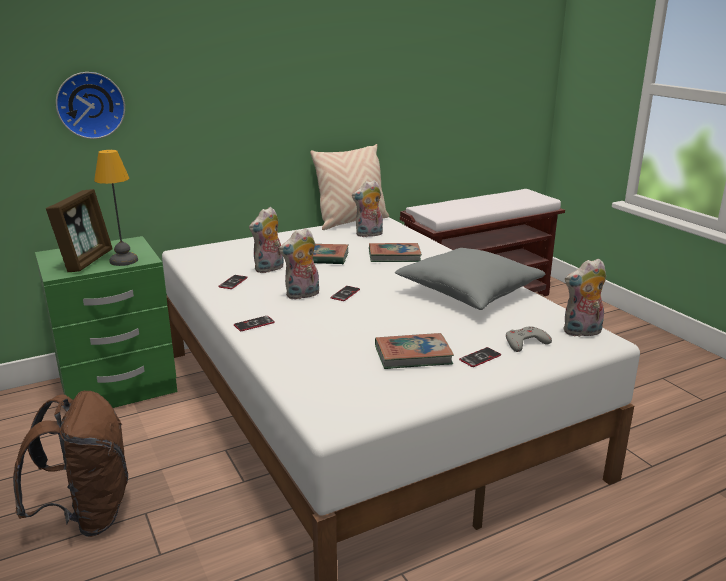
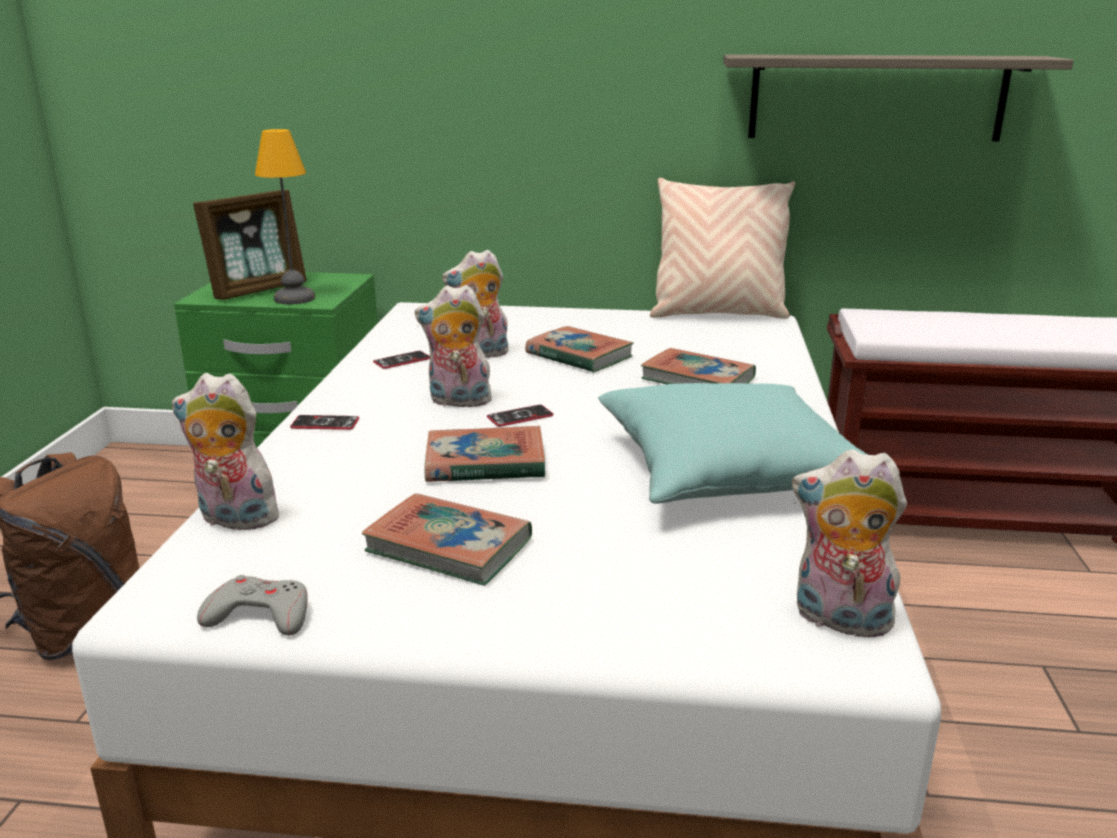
camera: 35 degrees right, 0 degrees up
wall clock [56,72,125,139] -> none
plush toy [352,180,383,237] -> plush toy moved to [172,373,285,534]
grey pillow [395,248,545,310] -> turquoise pillow [598,383,868,504]
phone [459,347,501,367] -> none
grey game controller [506,326,552,352] -> grey game controller moved to [197,575,308,635]
none -> book [424,426,545,482]
none -> shelf [723,54,1074,142]

